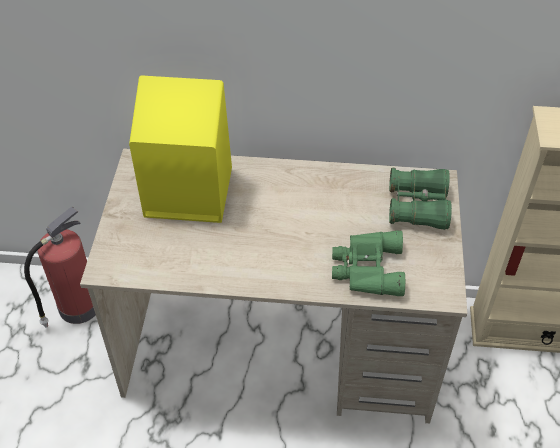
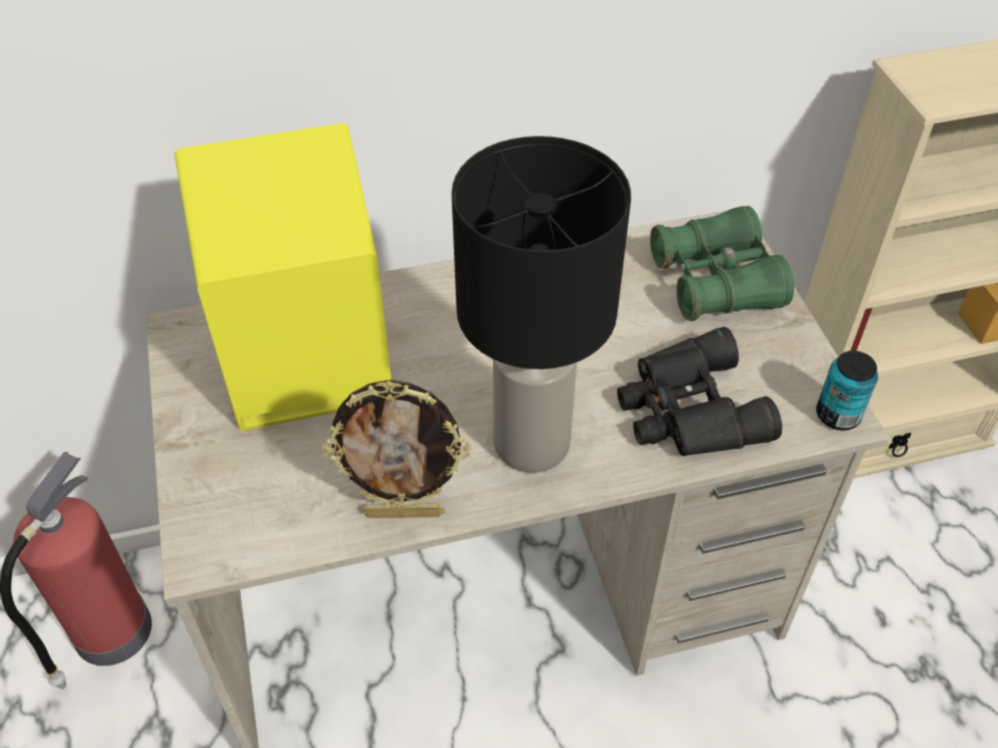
camera: 20 degrees left, 0 degrees up
green binoculars [332,231,405,296] -> black binoculars [617,327,782,456]
none -> picture frame [322,380,470,518]
none -> black table lamp [452,136,631,473]
none -> can [816,351,878,430]

